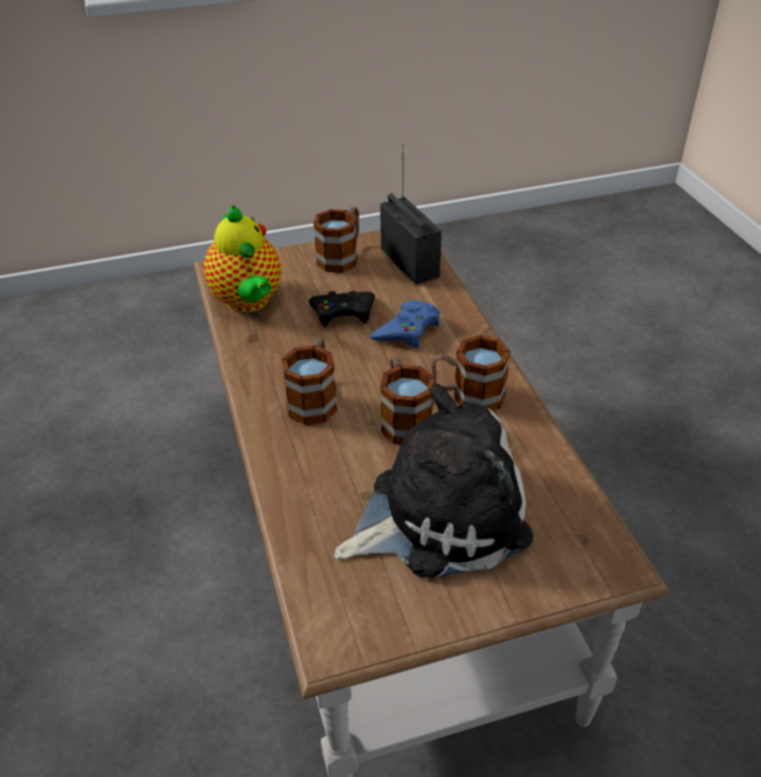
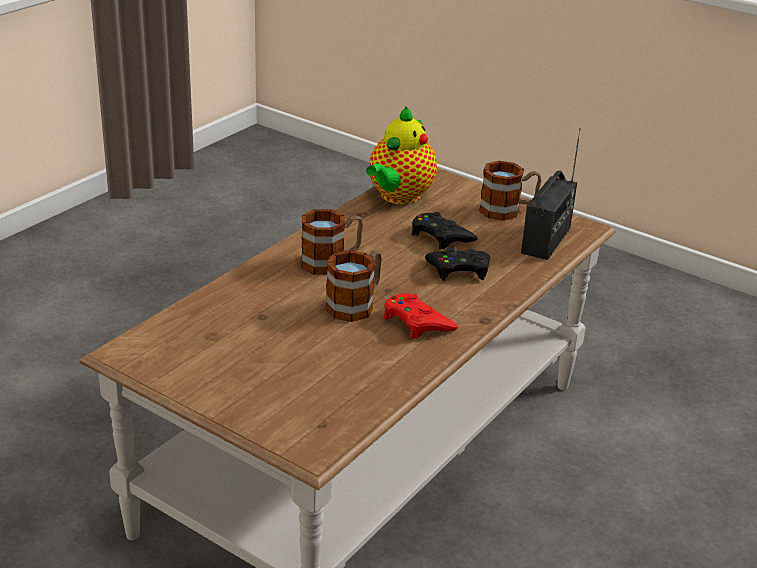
camera: 50 degrees right, 10 degrees down
plush toy [334,384,533,578] -> none
blue game controller [370,300,440,348] -> black game controller [425,247,490,281]
mug [431,335,511,411] -> red game controller [383,293,458,339]

